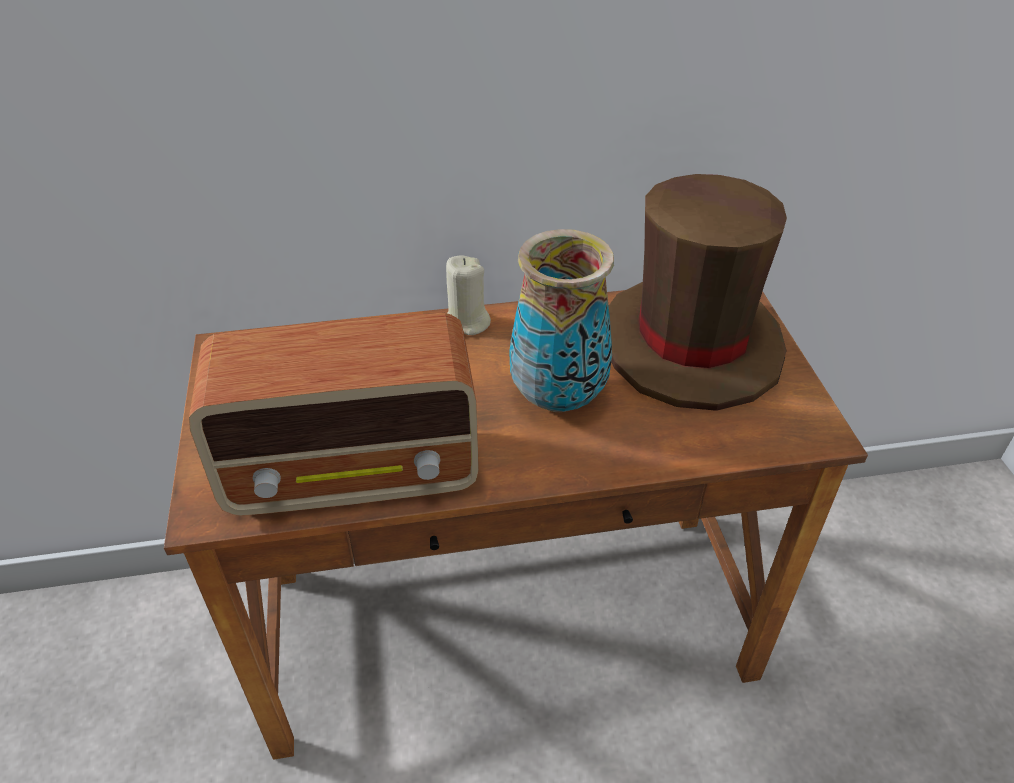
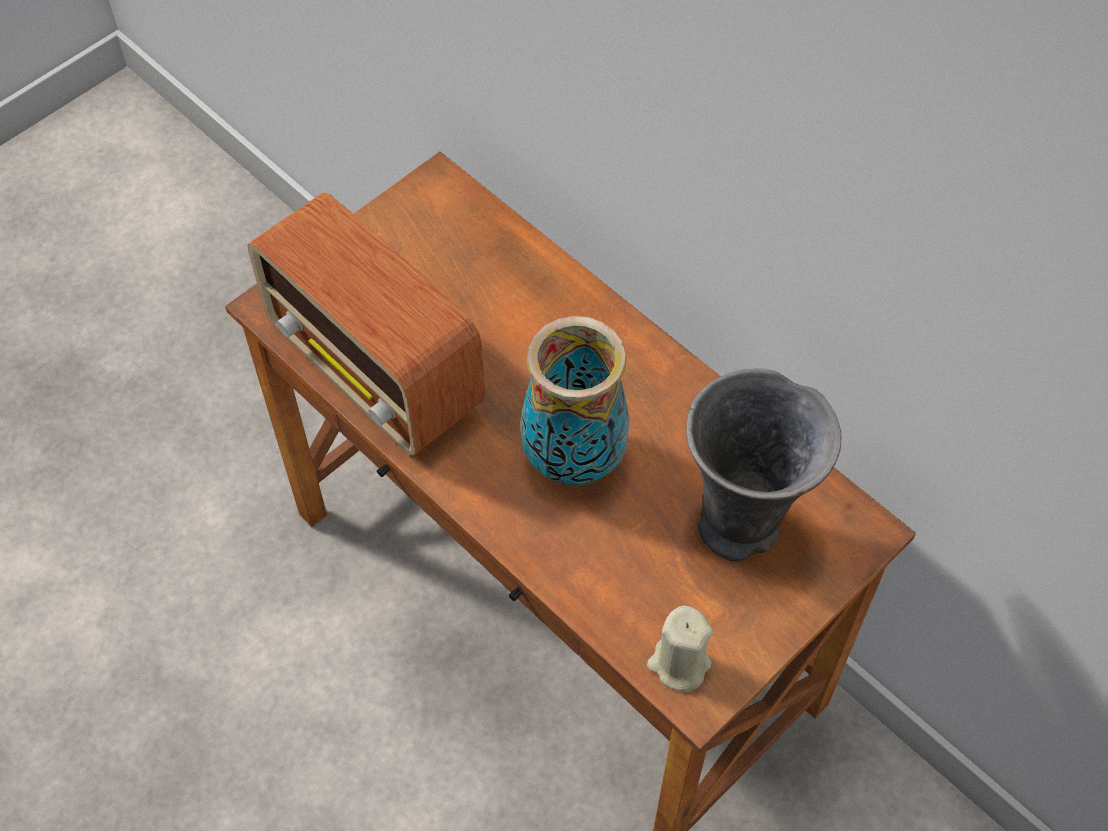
camera: 55 degrees right, 15 degrees up
beige candle [446,255,491,335] -> beige candle moved to [647,605,713,691]
brown hat [609,174,787,411] -> grey vase [686,368,842,562]

